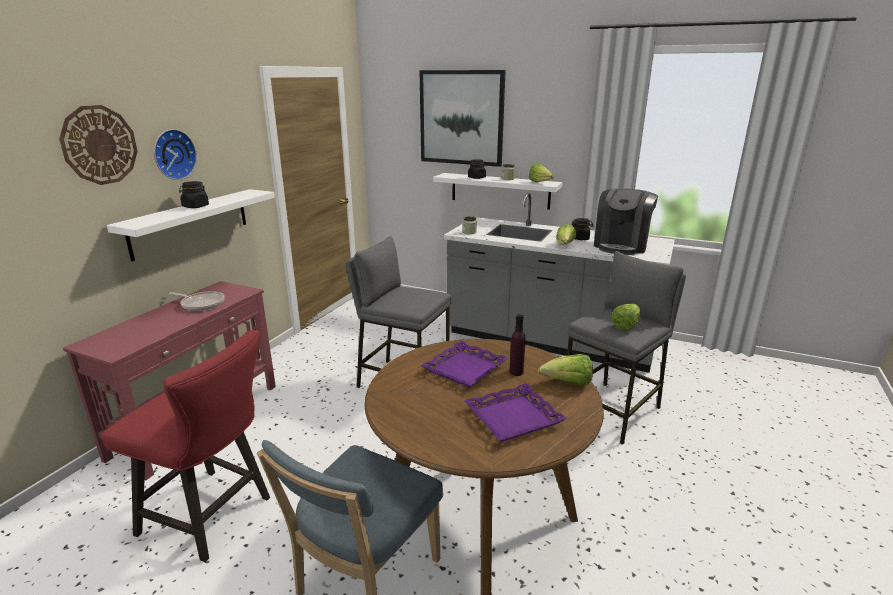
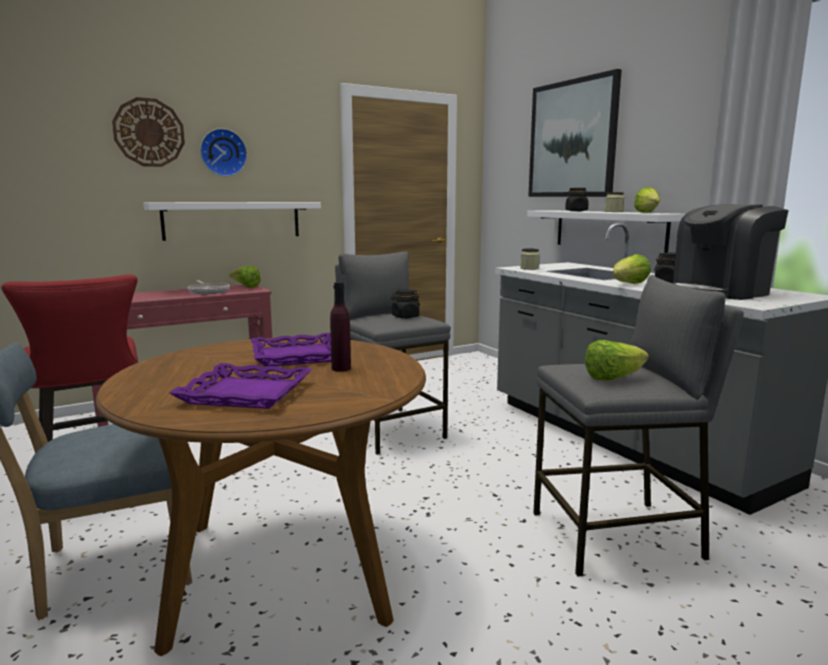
camera: 35 degrees right, 10 degrees down
black jar [179,181,209,208] -> black jar moved to [390,289,420,318]
lettuce [538,354,593,385] -> lettuce moved to [229,265,261,288]

